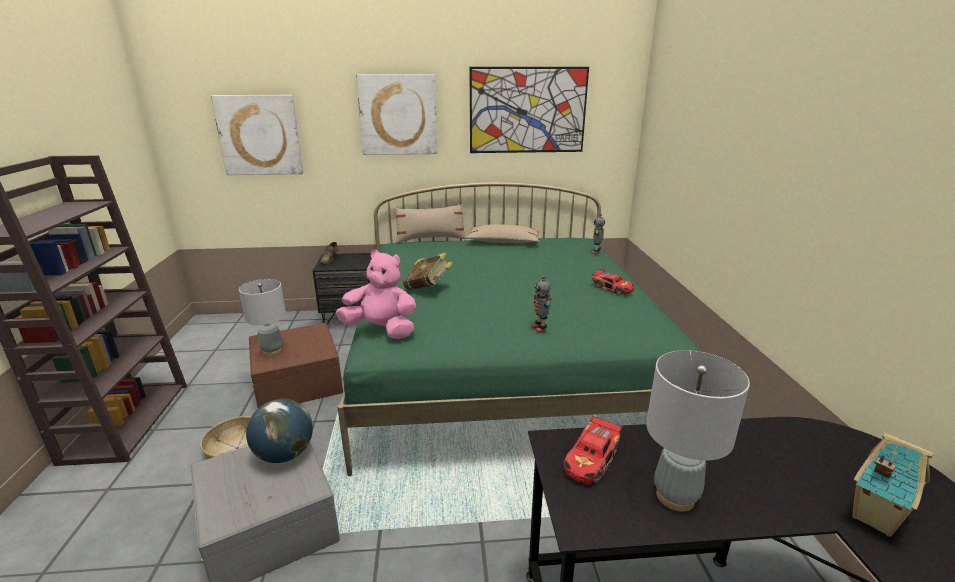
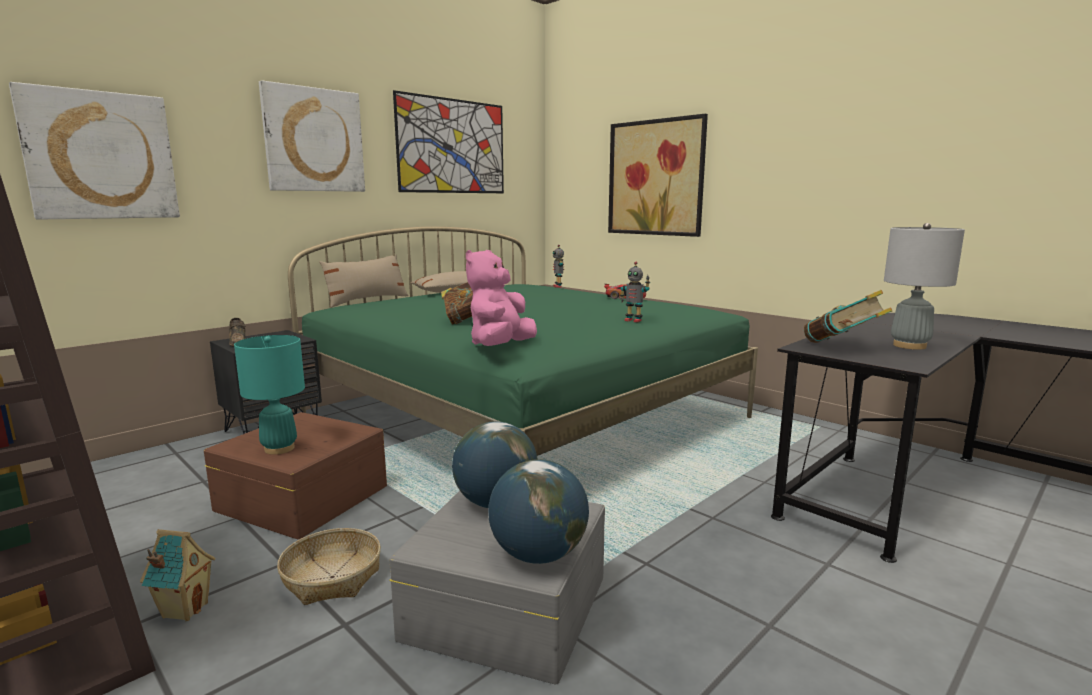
camera: 40 degrees left, 10 degrees down
grey table lamp [239,279,286,356] -> turquoise table lamp [234,335,305,455]
pink plush toy [336,250,416,339] -> pink plush toy turned 45 degrees counterclockwise [466,250,537,346]
toy car [563,416,623,485] -> book [804,290,893,343]
toy house [852,433,934,537] -> toy house moved to [140,529,216,621]
none -> globe [488,459,589,564]
none -> picture [608,114,708,237]

